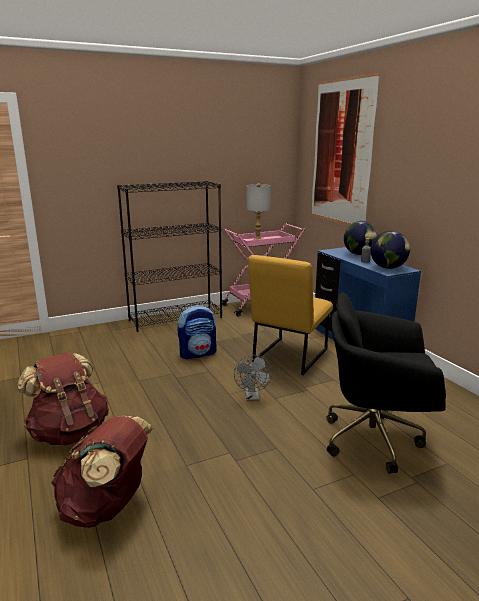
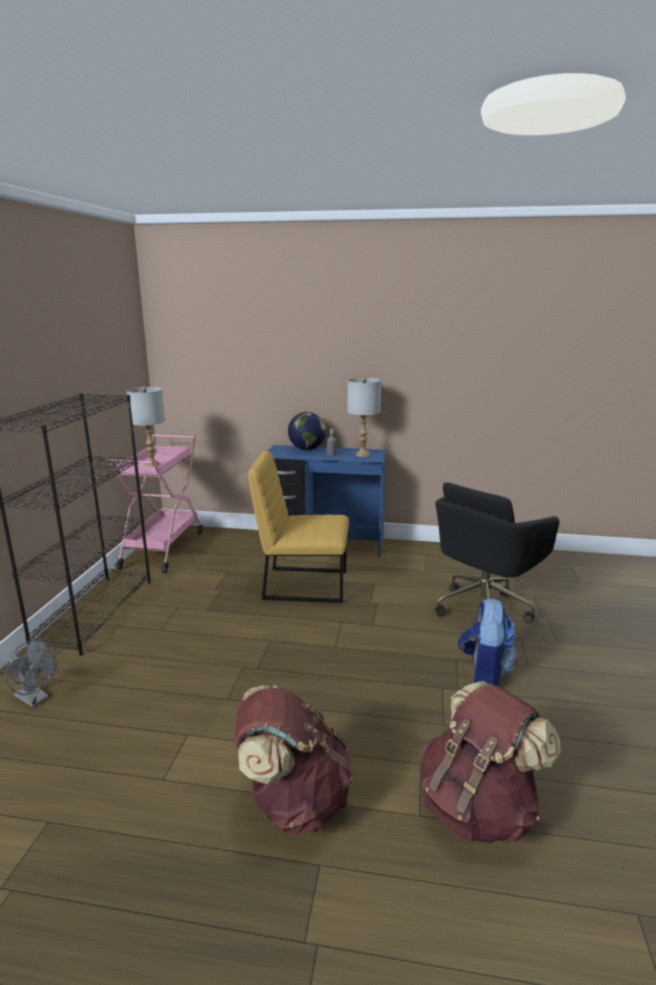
camera: 55 degrees left, 0 degrees up
backpack [177,305,217,359] -> backpack moved to [458,598,517,686]
grey fan [234,355,272,401] -> grey fan moved to [5,639,58,707]
yellow chair [248,255,333,375] -> yellow chair turned 120 degrees clockwise [248,451,349,603]
picture [311,72,380,226] -> none
globe [370,231,410,269] -> grey table lamp [347,377,381,457]

